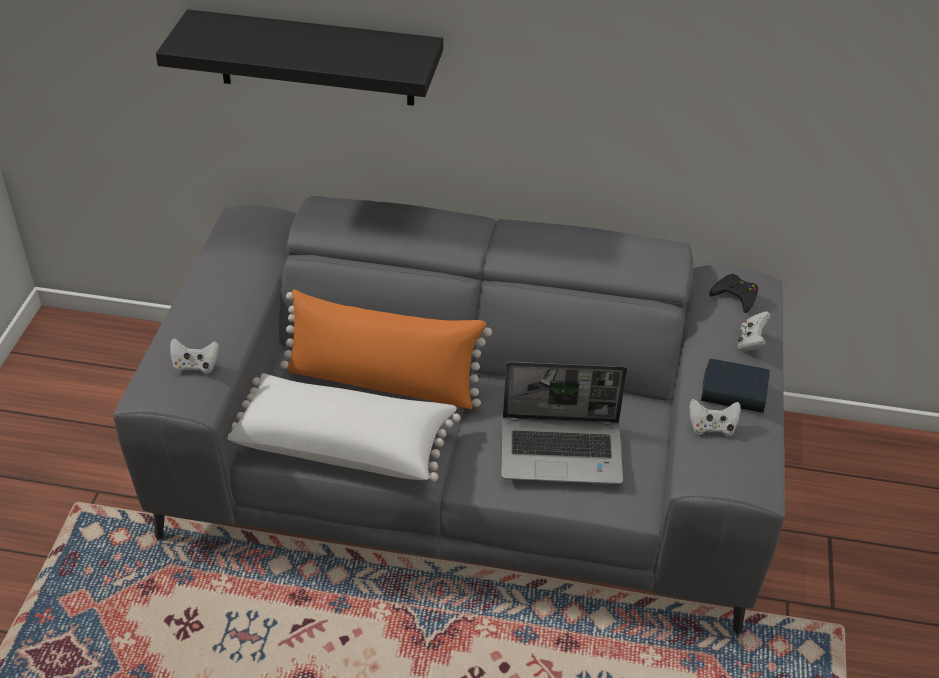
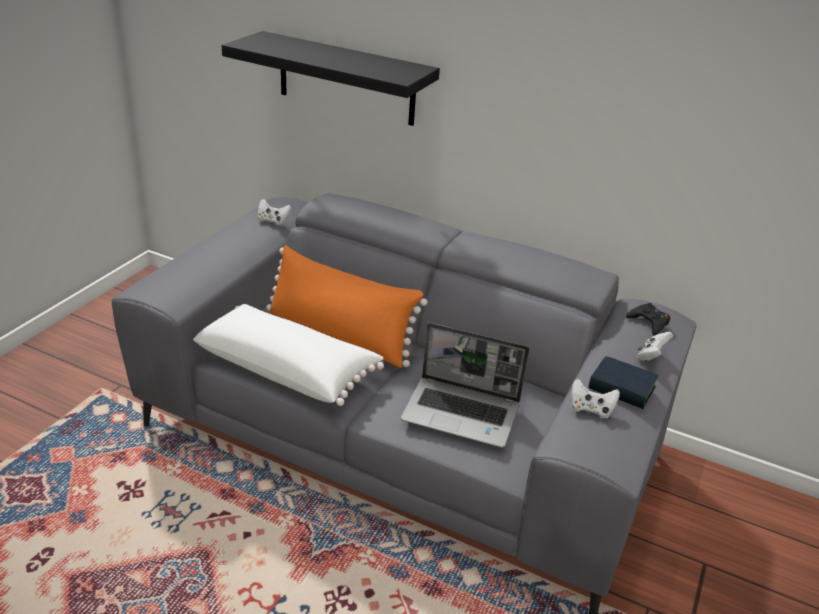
camera: 15 degrees right, 10 degrees down
white game controller [170,338,219,374] -> white game controller moved to [258,199,292,226]

